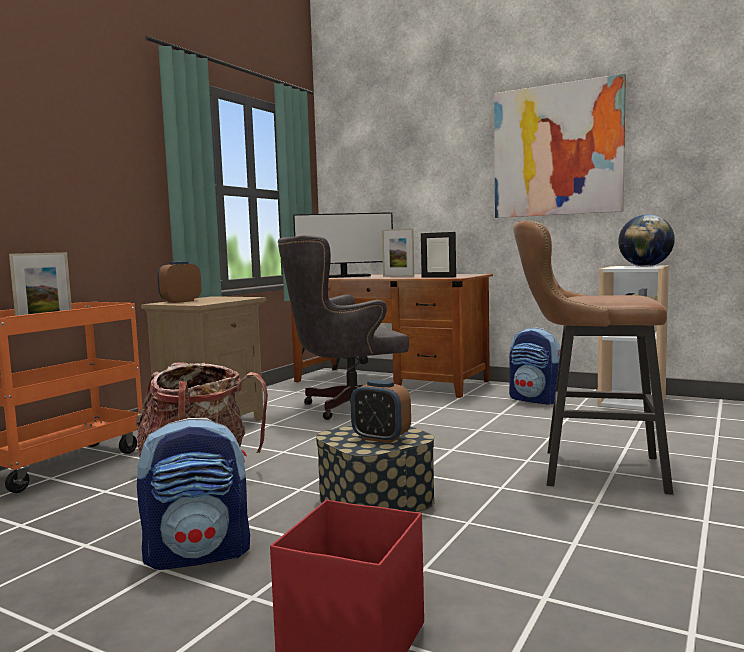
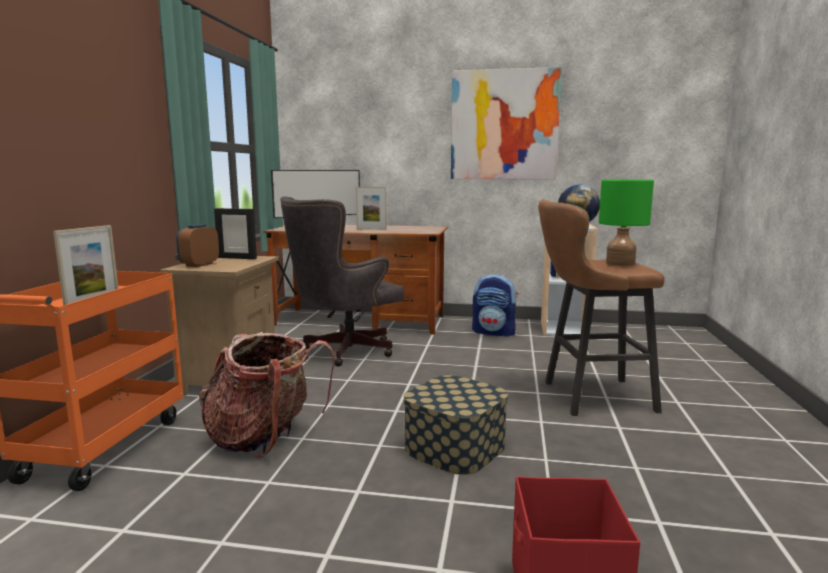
camera: 20 degrees left, 5 degrees up
backpack [137,418,250,570] -> none
alarm clock [351,380,411,443] -> none
picture frame [421,232,456,277] -> picture frame moved to [214,208,257,259]
none -> green table lamp [599,179,654,266]

